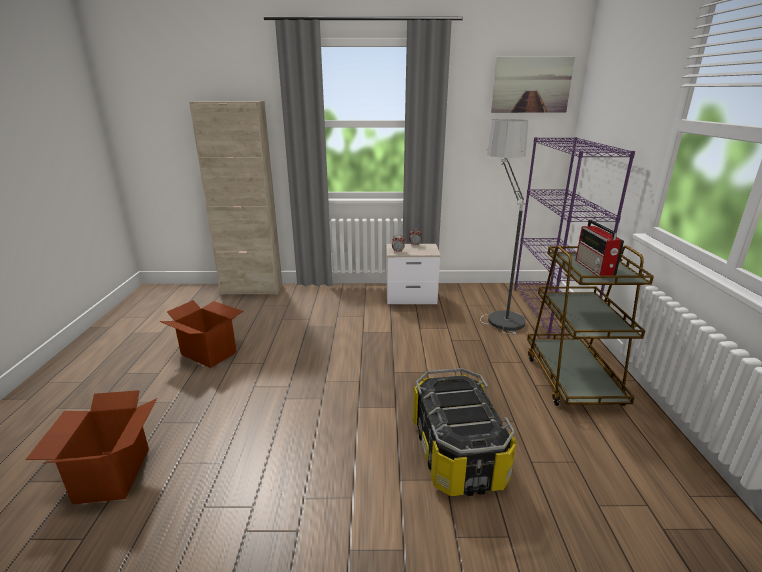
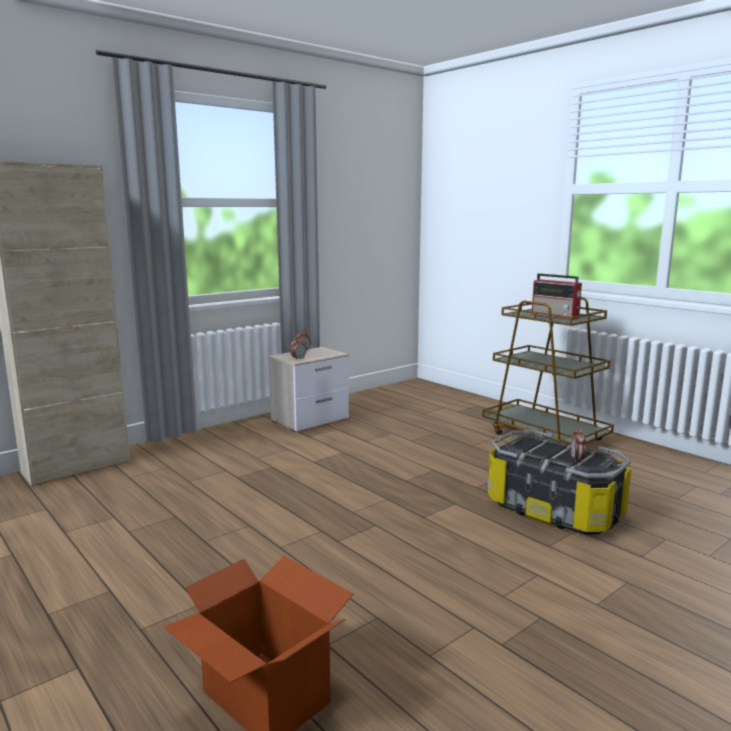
camera: 40 degrees left, 10 degrees down
cardboard box [159,300,243,368] -> none
floor lamp [480,119,528,334] -> none
picture [491,57,575,113] -> none
purple bookcase [514,137,635,339] -> none
none -> alarm clock [571,428,586,462]

